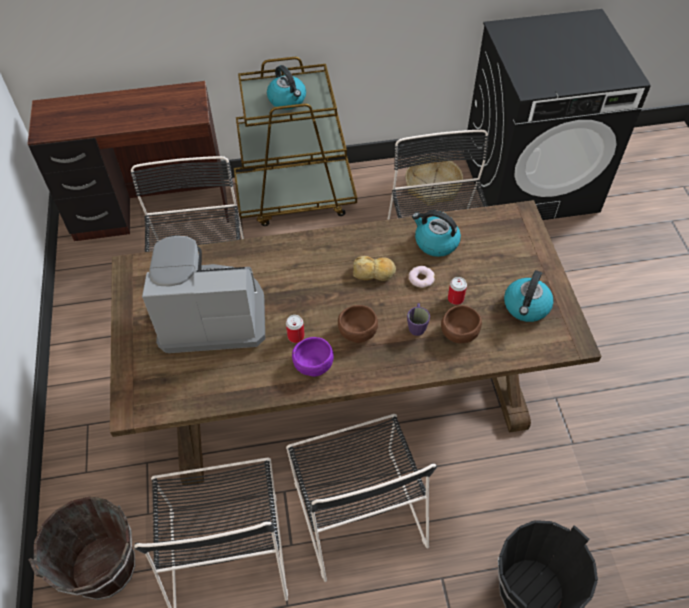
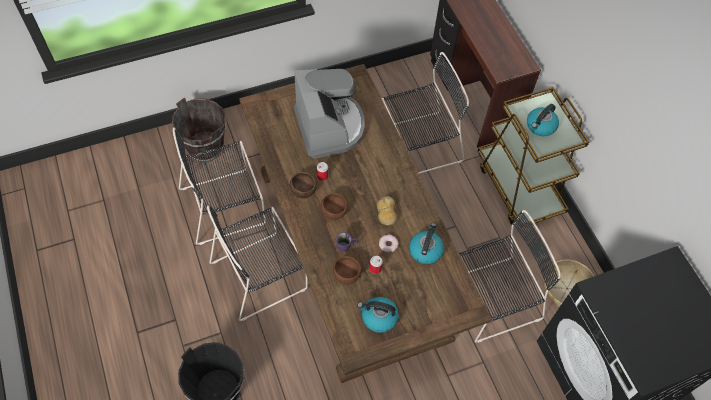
camera: 75 degrees right, 5 degrees up
purple bowl [292,337,334,377] -> brown bowl [290,172,317,199]

